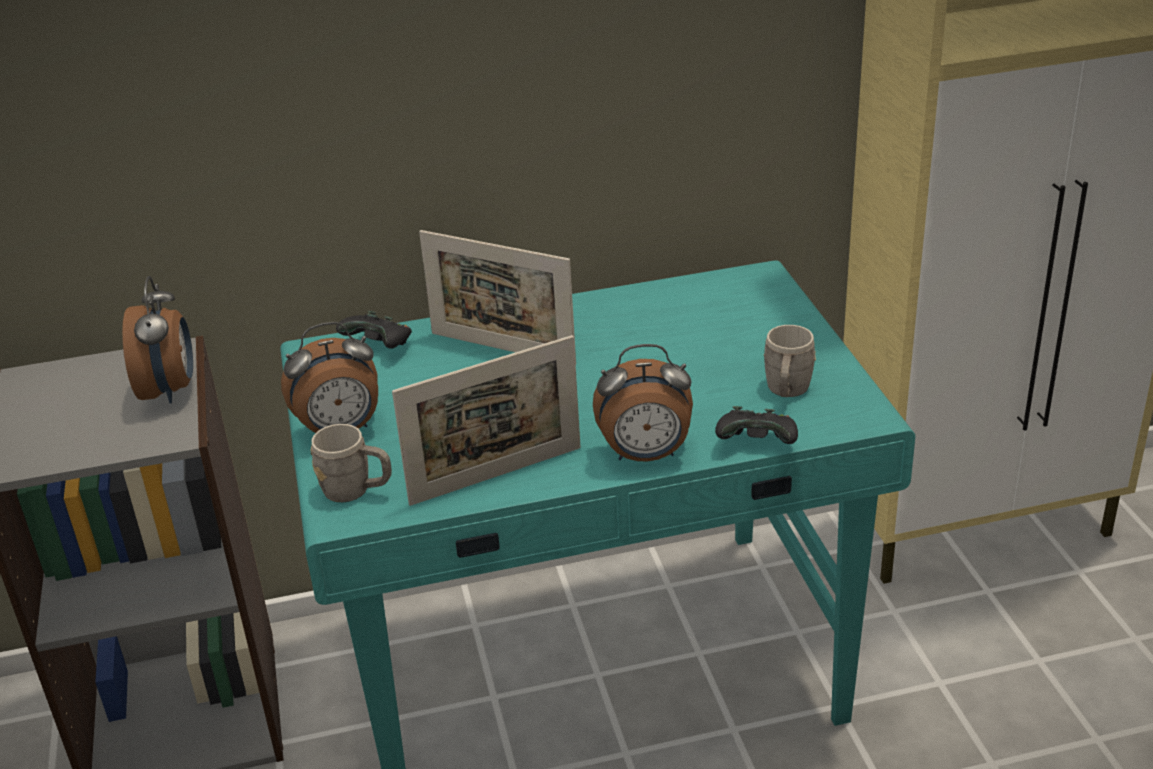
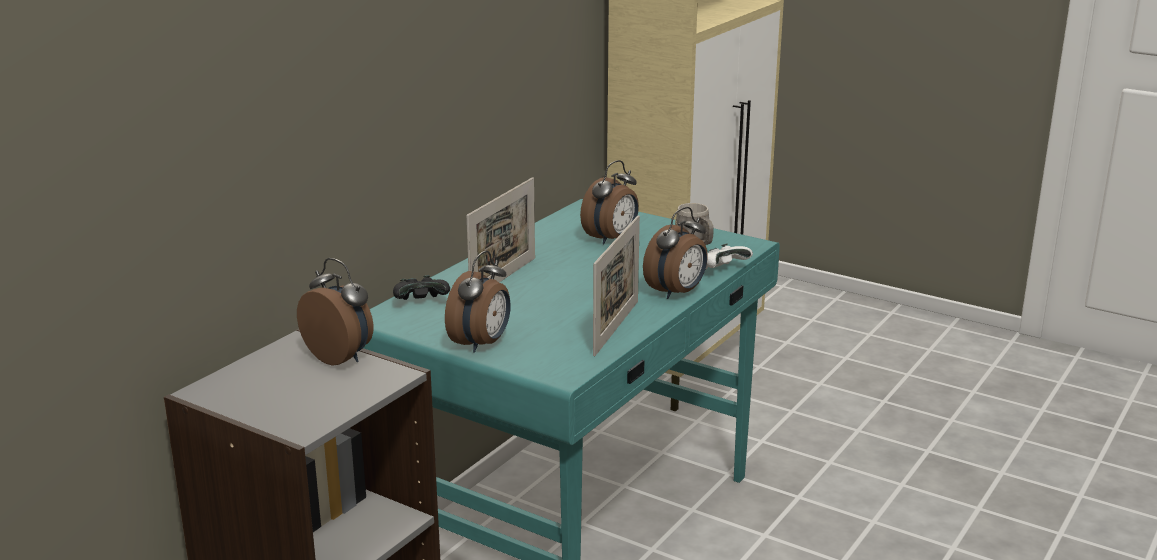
camera: 45 degrees left, 10 degrees down
grey mug [310,424,392,502] -> none
picture frame [419,230,576,363] -> picture frame turned 45 degrees counterclockwise [466,177,535,282]
black game controller [715,406,798,444] -> white game controller [705,243,753,270]
none -> alarm clock [580,160,639,244]

